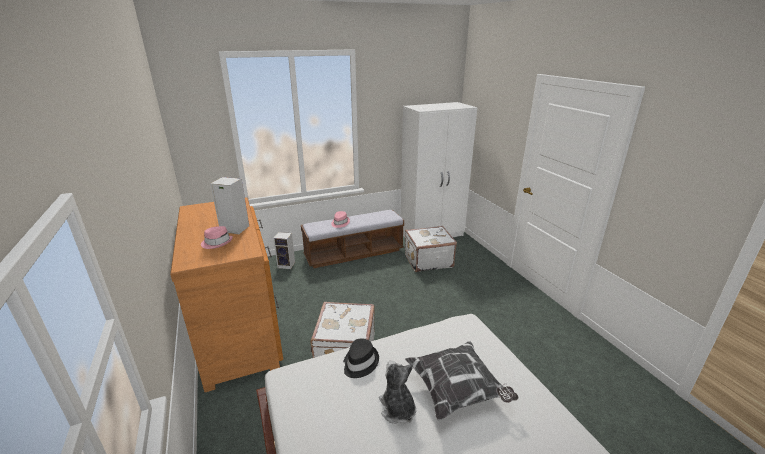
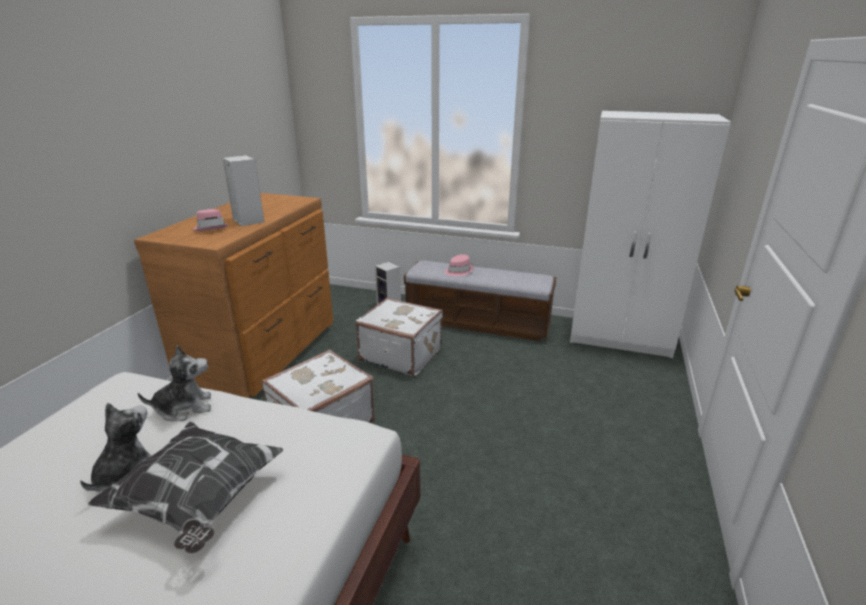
camera: 40 degrees right, 0 degrees up
black hat [343,338,379,378] -> plush toy [138,345,211,421]
white suitcase [405,226,457,272] -> white suitcase moved to [355,298,443,376]

